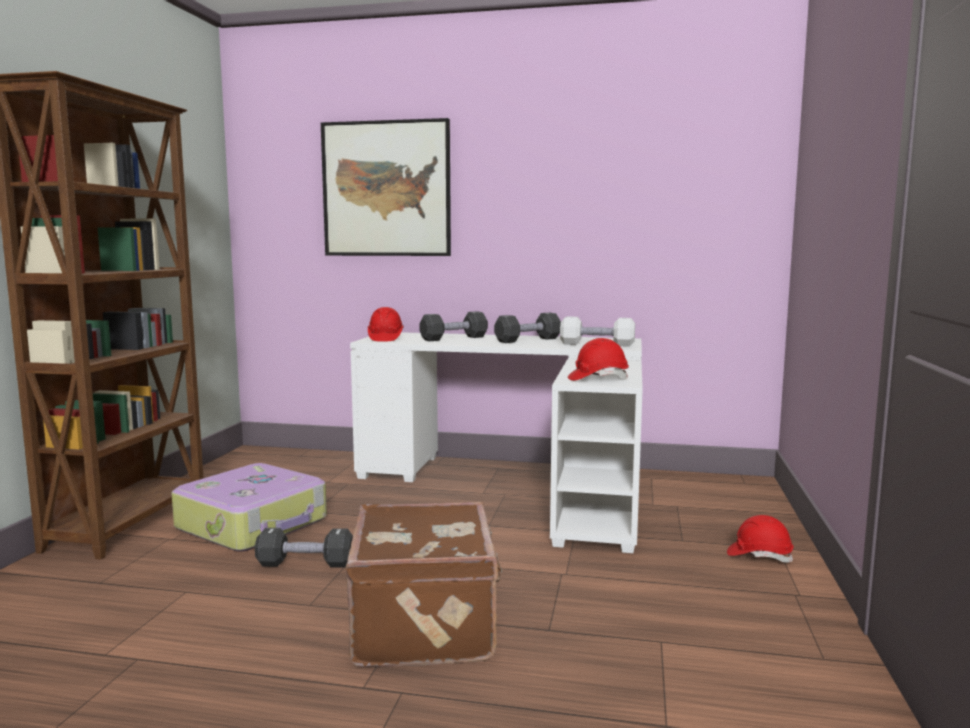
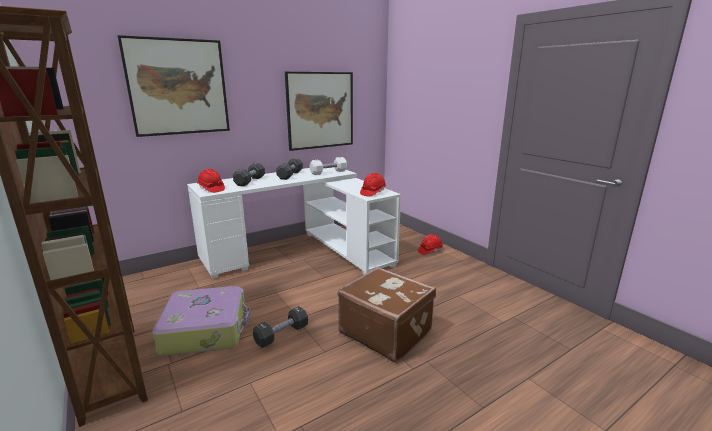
camera: 45 degrees left, 10 degrees up
none -> picture [285,72,353,151]

